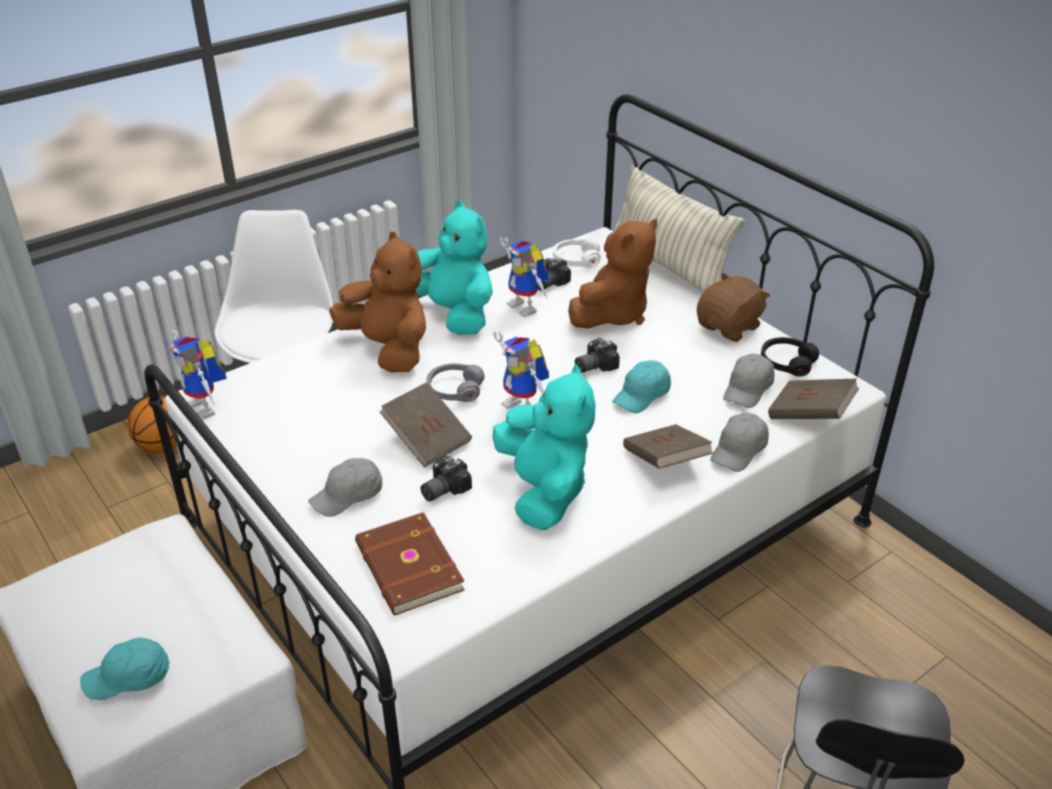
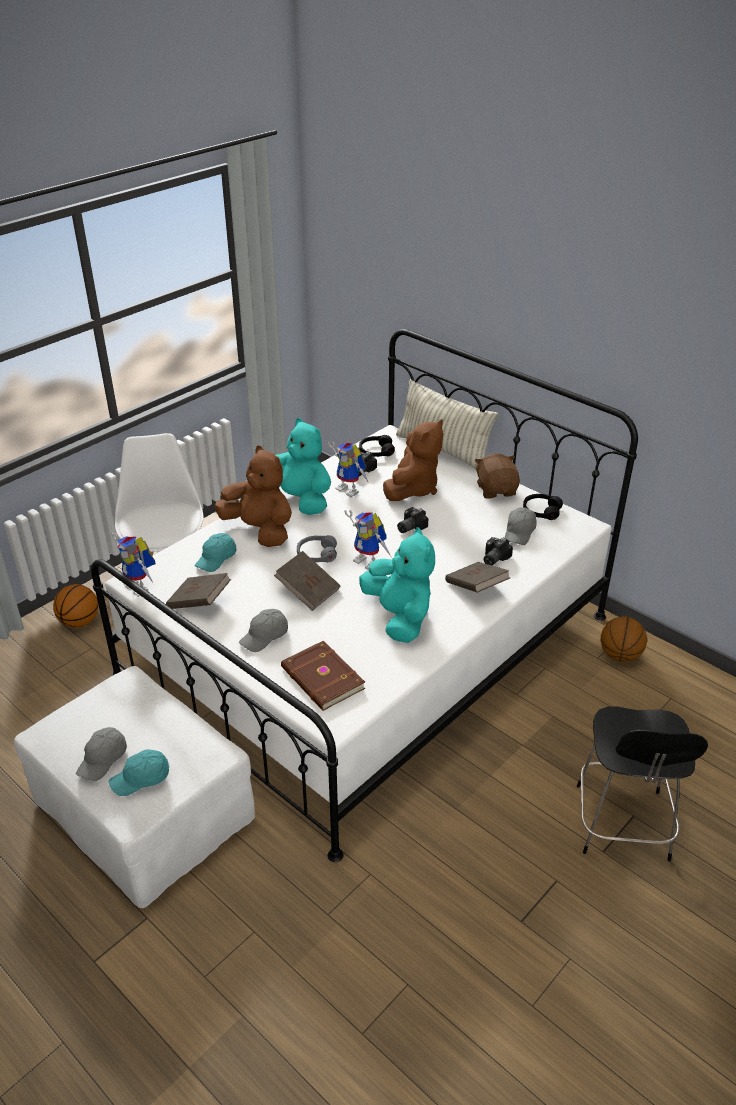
camera: 10 degrees left, 0 degrees up
camera [421,456,472,501] -> camera moved to [484,537,513,565]
white headphones [553,238,600,268] -> black headphones [359,435,395,457]
turquoise cap [612,360,671,413] -> turquoise cap moved to [194,533,236,572]
brown plush toy [697,273,770,342] -> brown plush toy turned 45 degrees counterclockwise [475,453,520,499]
grey cap [710,413,769,472] -> grey cap moved to [76,727,127,781]
brown book [768,379,859,419] -> brown book moved to [166,573,231,609]
none -> basketball [601,617,647,662]

